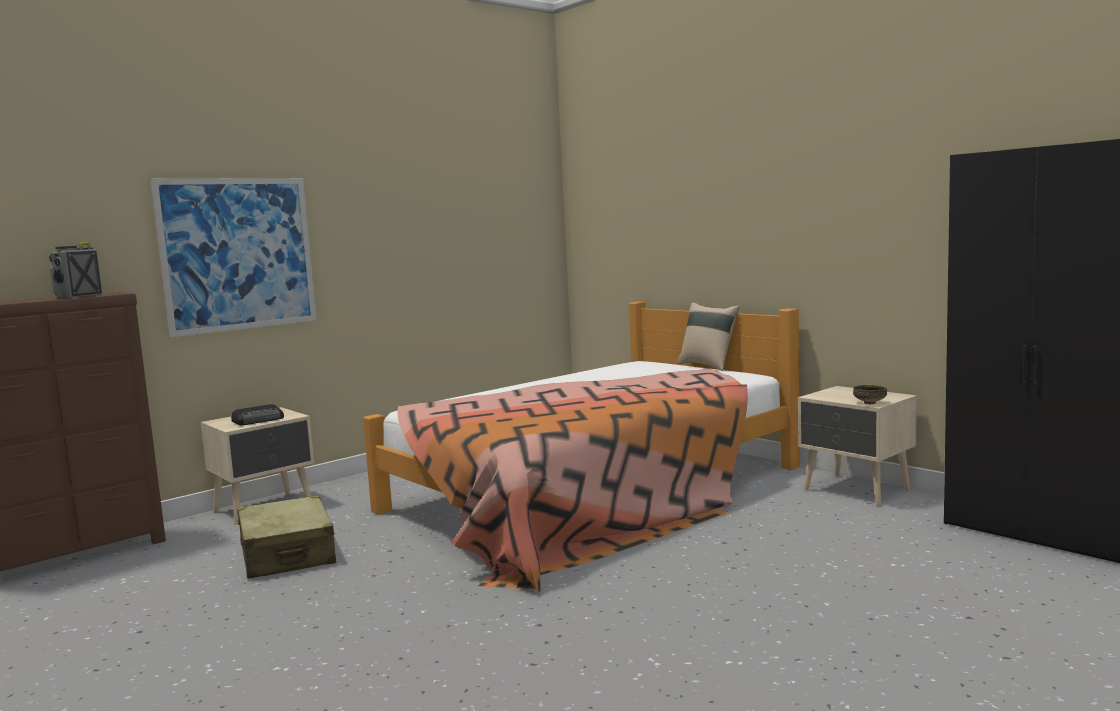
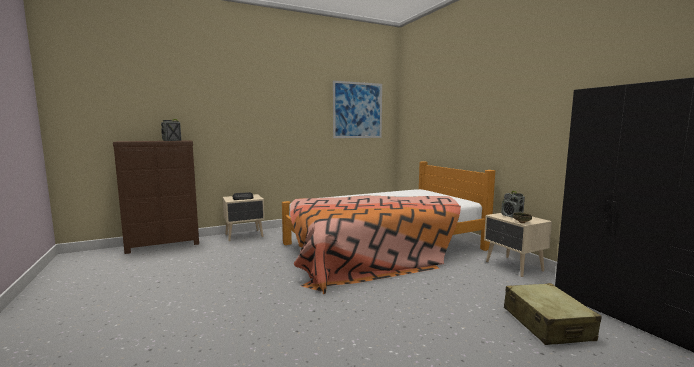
camera: 15 degrees right, 0 degrees up
picture [150,178,317,338] -> picture moved to [333,81,382,138]
beige suitcase [237,495,336,579] -> beige suitcase moved to [504,283,601,345]
beige pillow [678,302,740,371] -> none
none -> radio [501,191,525,218]

